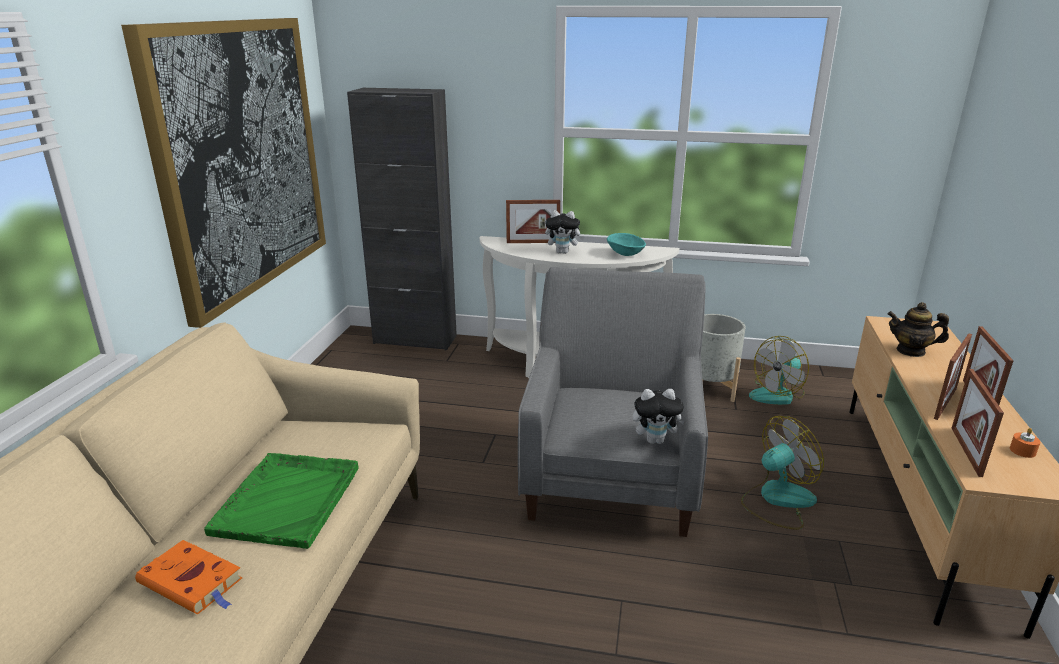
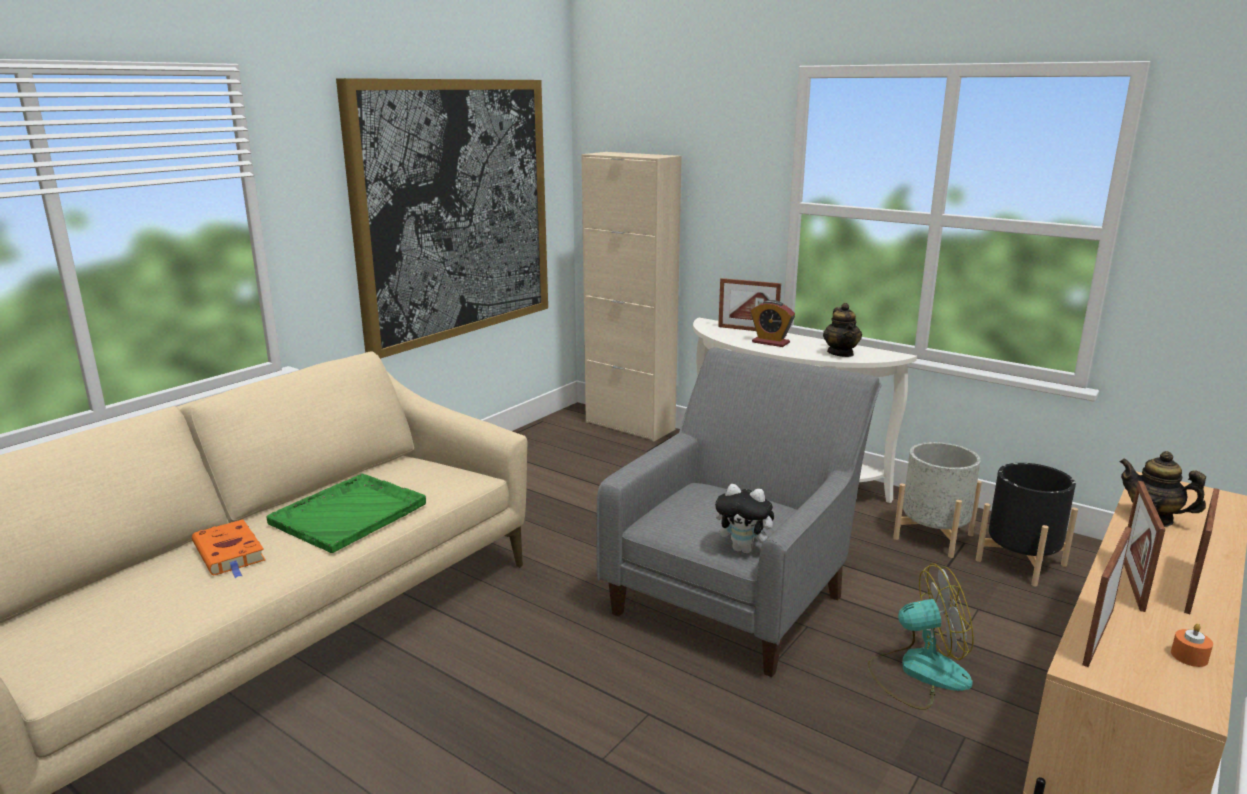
camera: 25 degrees right, 5 degrees down
black cabinet [347,88,457,351] -> beige cabinet [582,152,682,441]
plush toy [545,210,585,254] -> alarm clock [751,300,795,347]
turquoise bowl [607,233,646,256] -> teapot [823,303,862,357]
fan [749,336,809,405] -> black planter [976,463,1078,587]
picture frame [934,333,972,420] -> picture frame turned 135 degrees clockwise [1124,481,1165,612]

